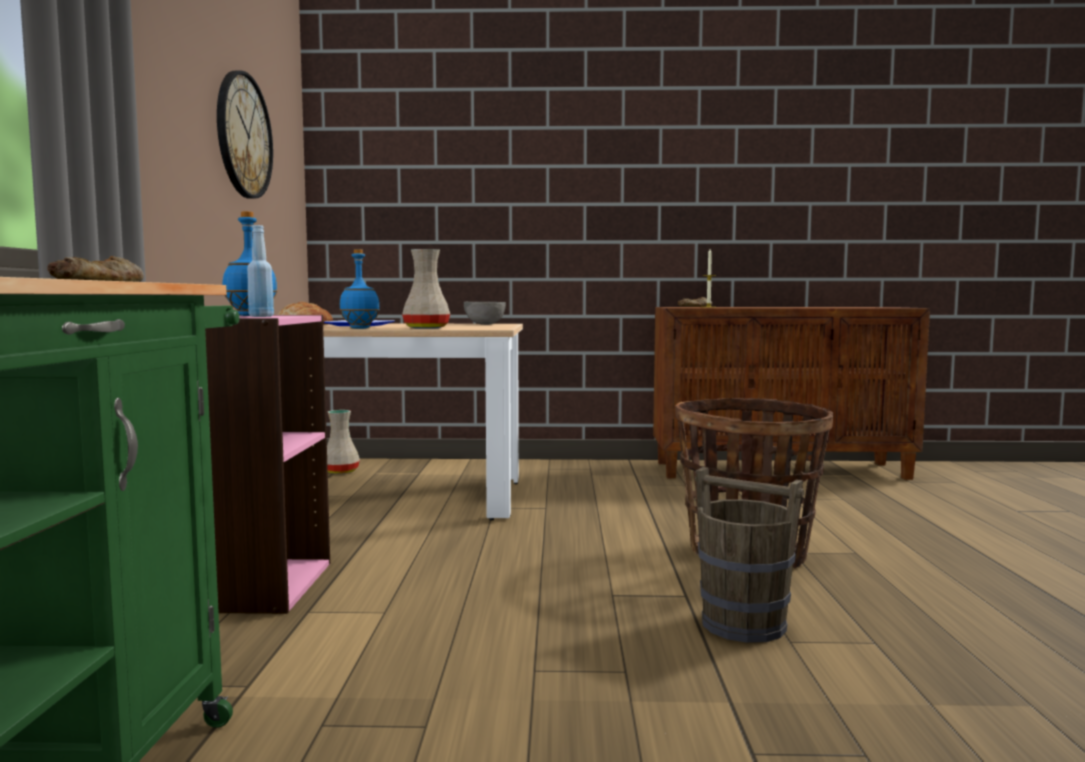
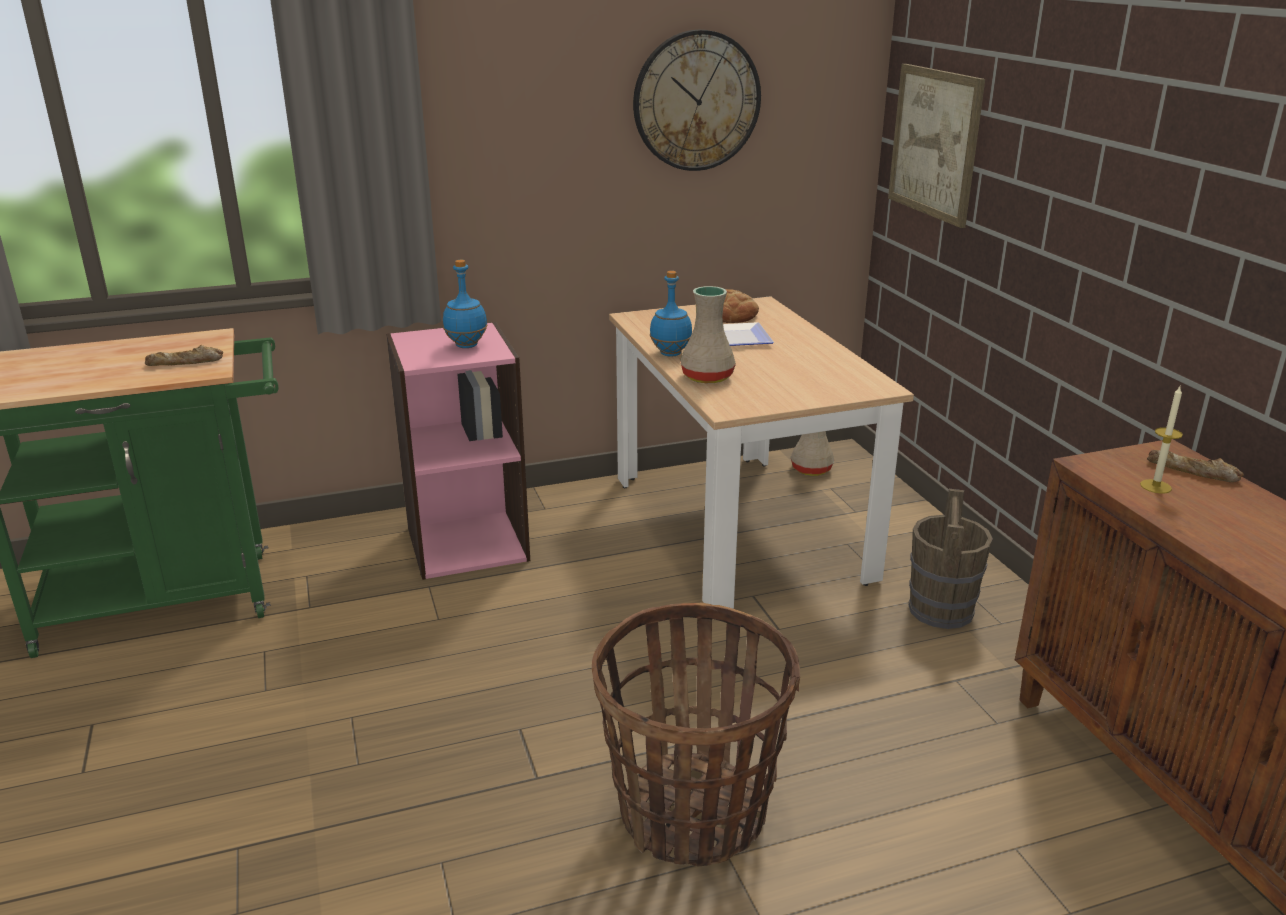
camera: 70 degrees right, 20 degrees up
blue bottle [247,225,274,317] -> none
grey bowl [464,302,506,325] -> none
brown bucket [695,467,804,643] -> brown bucket moved to [909,489,993,629]
none -> picture [888,64,985,228]

